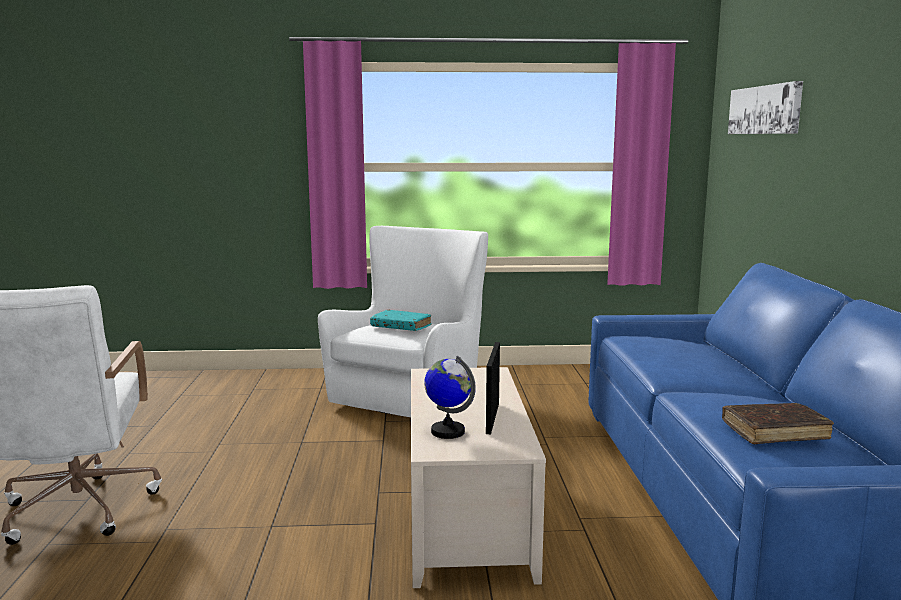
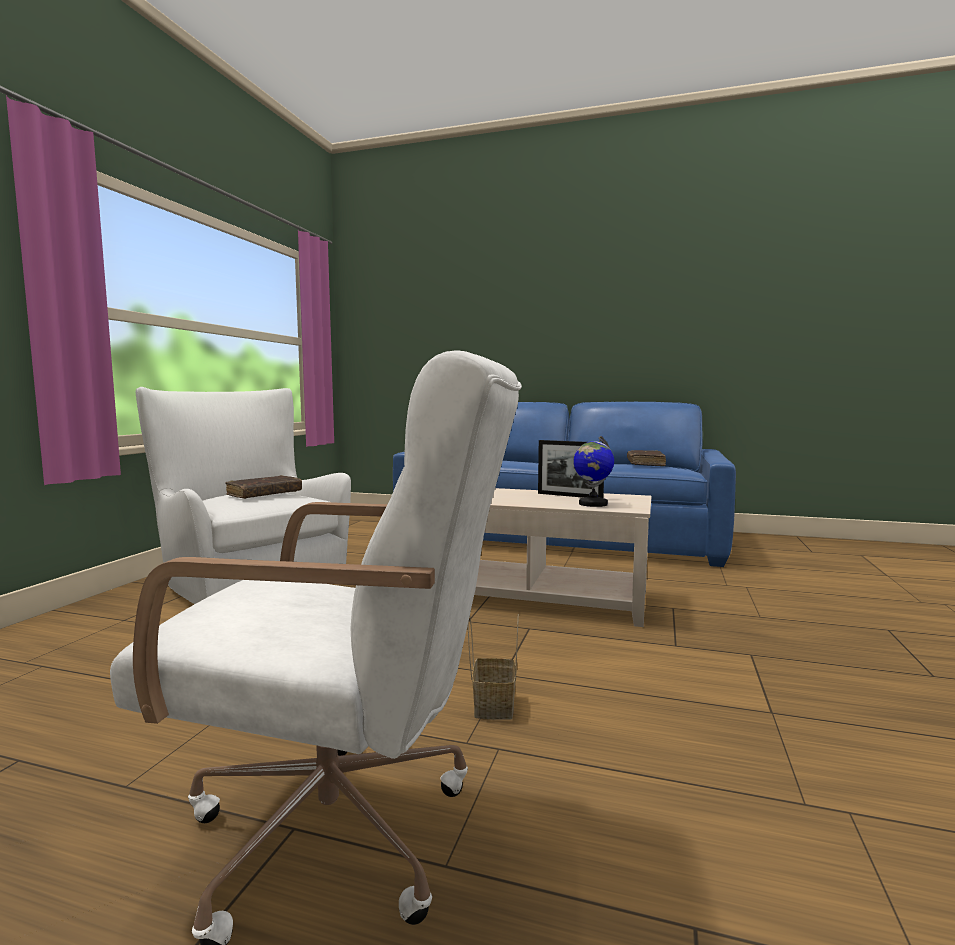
camera: 70 degrees left, 5 degrees down
turquoise book [370,310,432,331] -> brown book [225,475,302,499]
picture [728,81,803,134] -> none
none -> basket [468,614,519,720]

